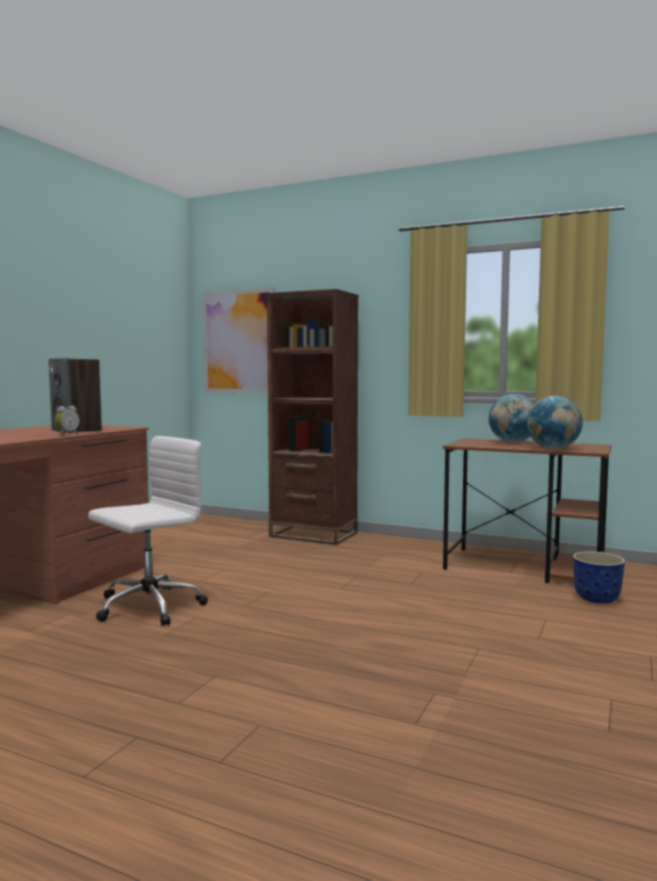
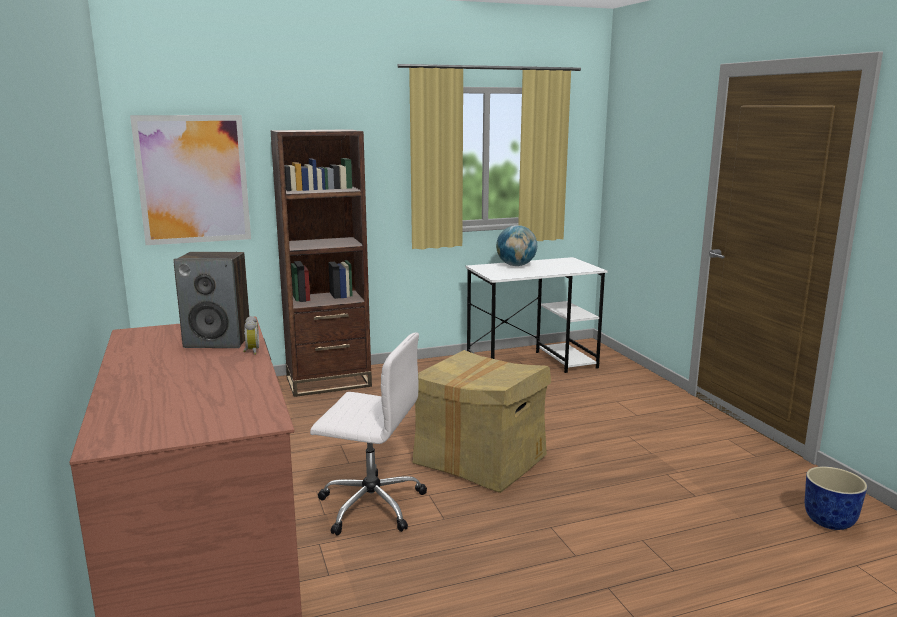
camera: 45 degrees left, 10 degrees up
white office chair [88,436,208,626] -> white office chair turned 105 degrees clockwise [310,333,427,536]
brown desk [443,438,612,583] -> white desk [465,257,608,373]
globe [527,396,583,449] -> none
planter [573,551,625,604] -> planter moved to [805,466,867,530]
none -> cardboard box [412,350,551,493]

